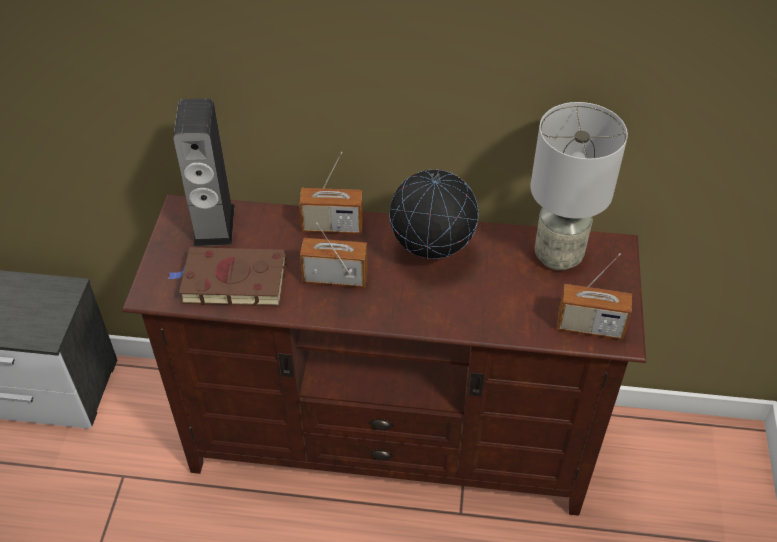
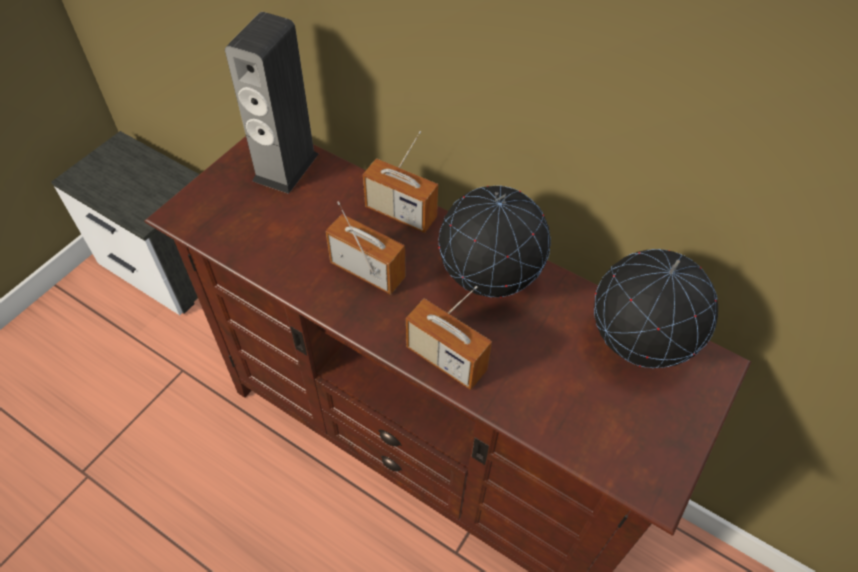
camera: 25 degrees right, 5 degrees up
brown book [168,247,287,306] -> none
grey table lamp [530,102,628,270] -> globe [594,249,718,368]
radio [557,253,632,340] -> radio moved to [406,286,492,390]

